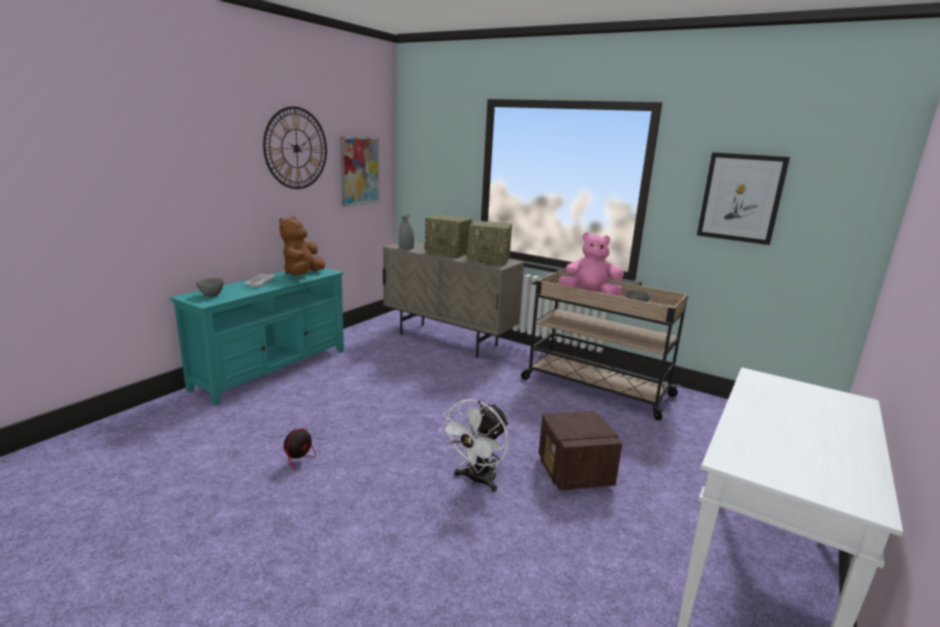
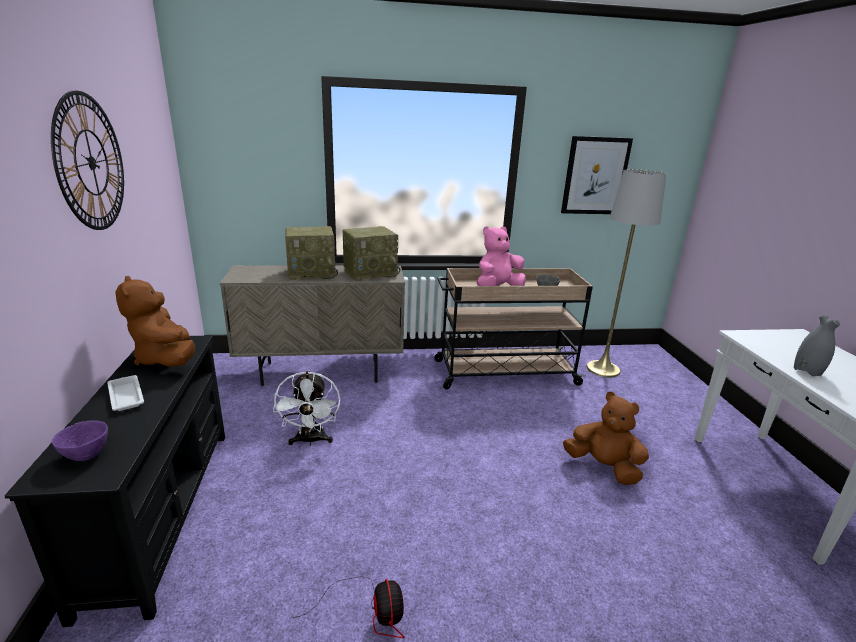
camera: 40 degrees left, 5 degrees up
turquoise tv stand [170,268,344,405] -> black tv stand [5,335,225,627]
grey bowl [196,278,224,297] -> purple bowl [52,421,108,461]
picture [340,136,379,207] -> none
grey vase [398,214,414,250] -> grey vase moved to [794,315,840,376]
white fan [439,399,509,492] -> white fan moved to [273,371,340,446]
radio [539,411,622,491] -> brown plush toy [563,392,649,485]
none -> grey floor lamp [586,169,667,377]

